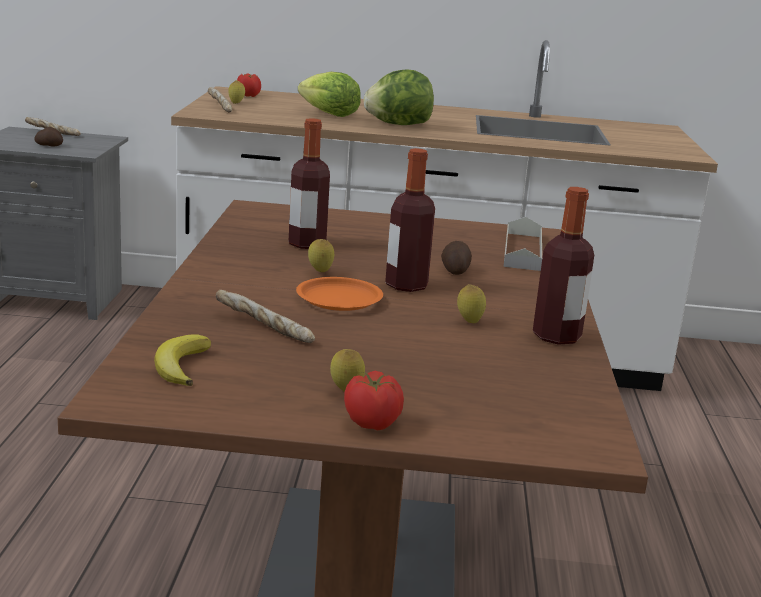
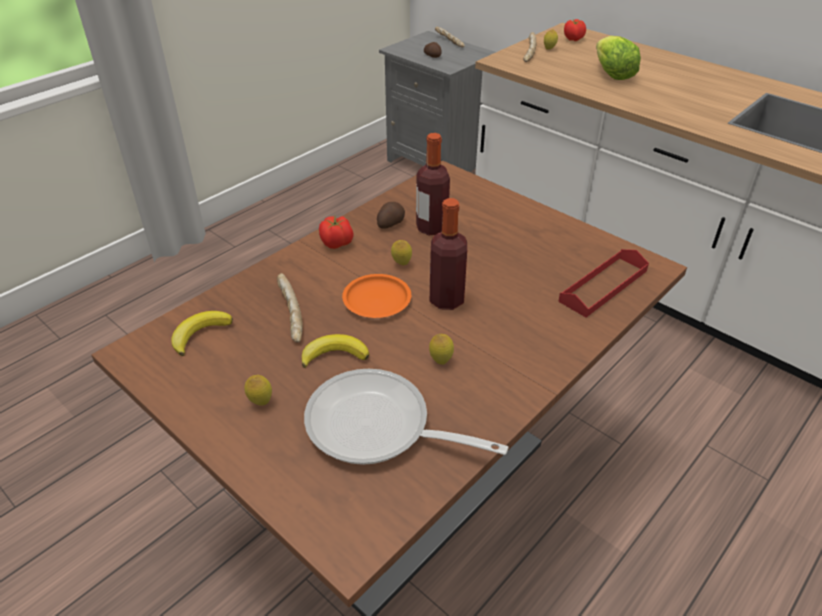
camera: 40 degrees right, 20 degrees up
tomato [344,371,404,430] -> tomato moved to [319,216,354,249]
lettuce [364,69,434,125] -> none
potato [441,241,472,275] -> potato moved to [377,202,405,229]
grey tray [503,217,542,271] -> red tray [558,249,649,317]
bottle [533,187,594,345] -> none
none -> banana [302,334,369,368]
none -> frying pan [304,369,509,465]

